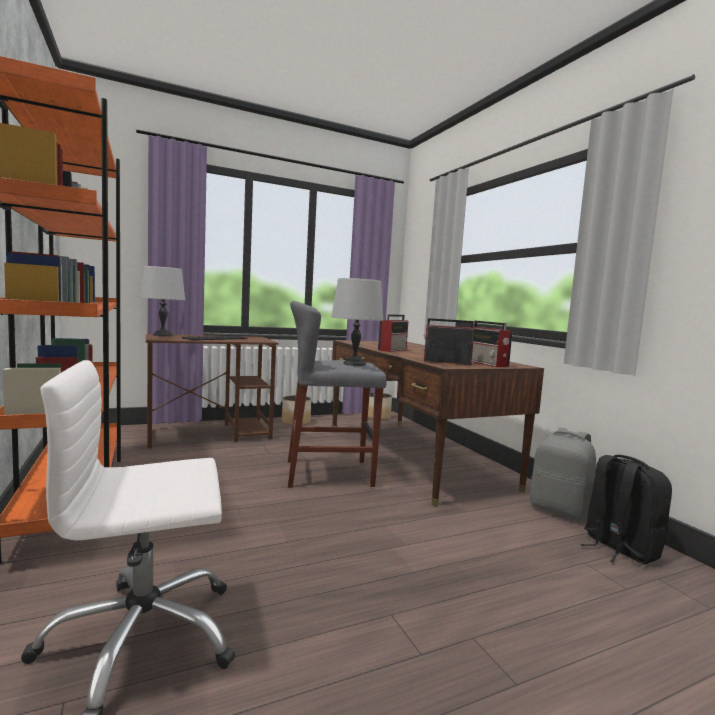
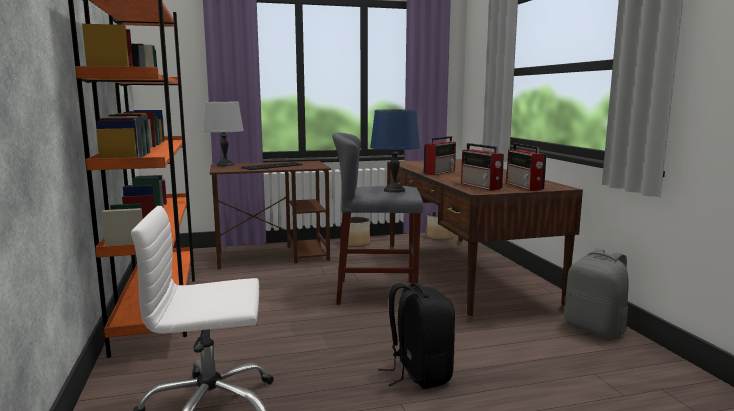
camera: 10 degrees right, 5 degrees up
grey table lamp [331,278,383,366] -> blue table lamp [370,110,420,193]
radio [423,318,474,365] -> radio turned 135 degrees counterclockwise [461,143,504,190]
black backpack [581,455,672,564] -> black backpack moved to [378,283,455,389]

